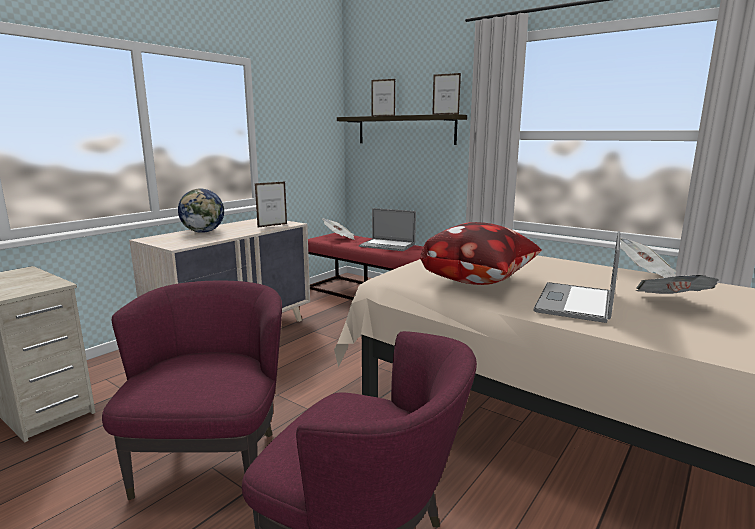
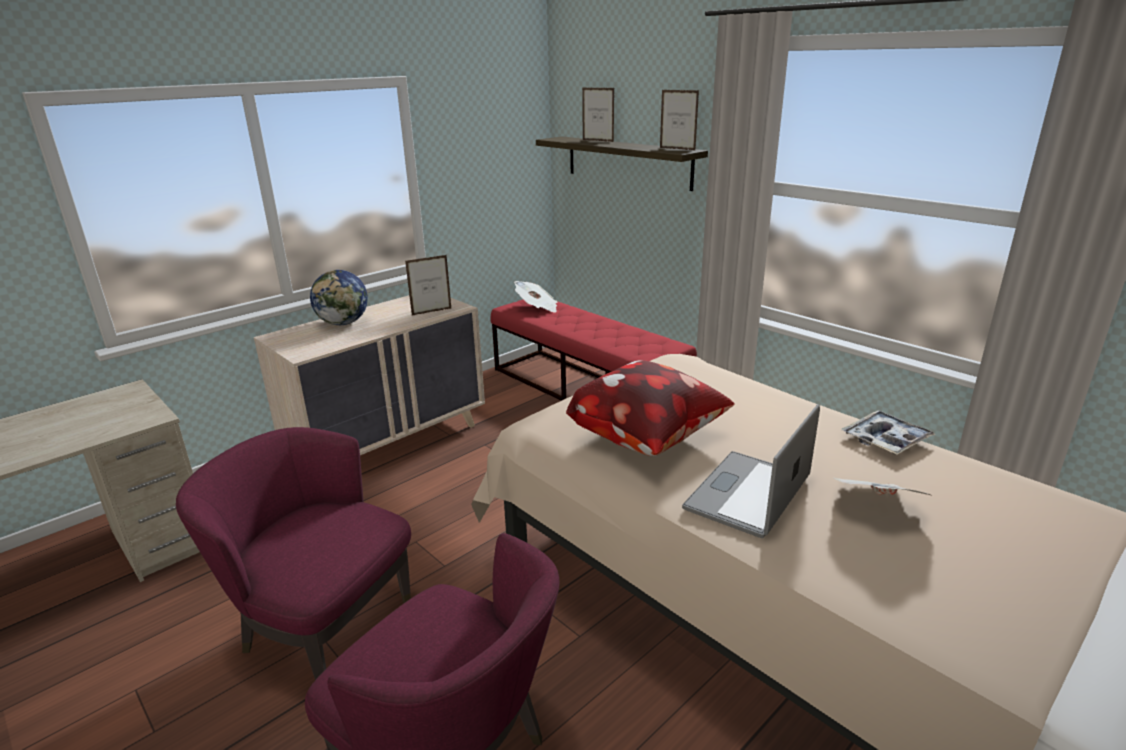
camera: 10 degrees right, 10 degrees up
purple armchair [102,281,282,500] -> purple armchair turned 75 degrees counterclockwise [176,427,411,680]
laptop [359,208,416,251] -> none
newspaper [620,237,677,278] -> tray [842,411,935,455]

